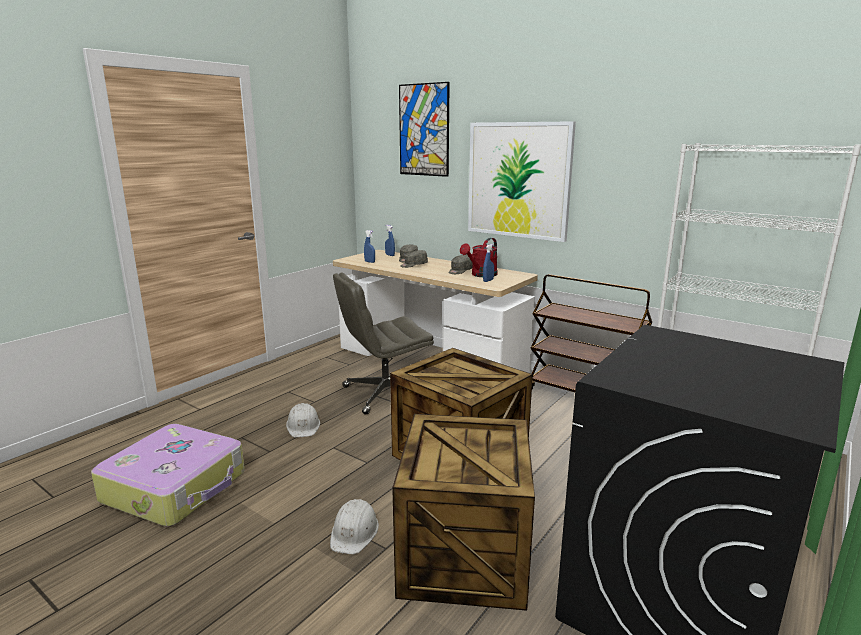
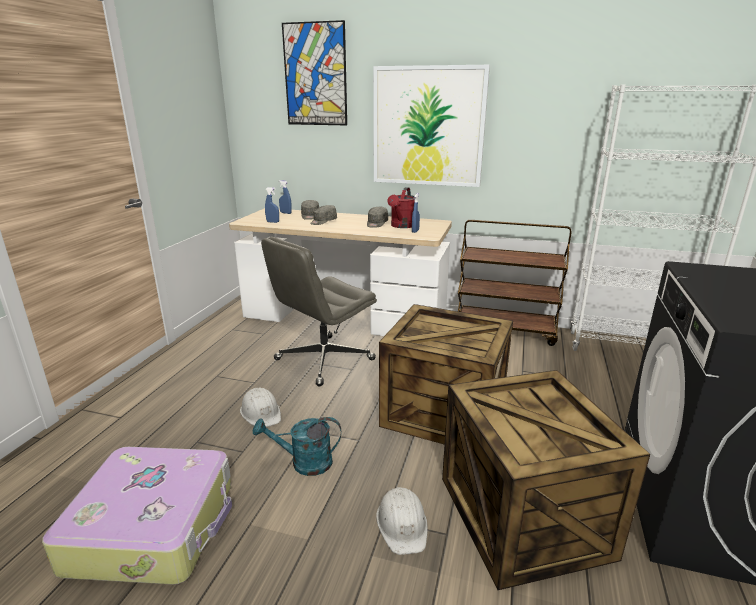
camera: 20 degrees left, 5 degrees up
none -> turquoise watering can [253,417,341,476]

